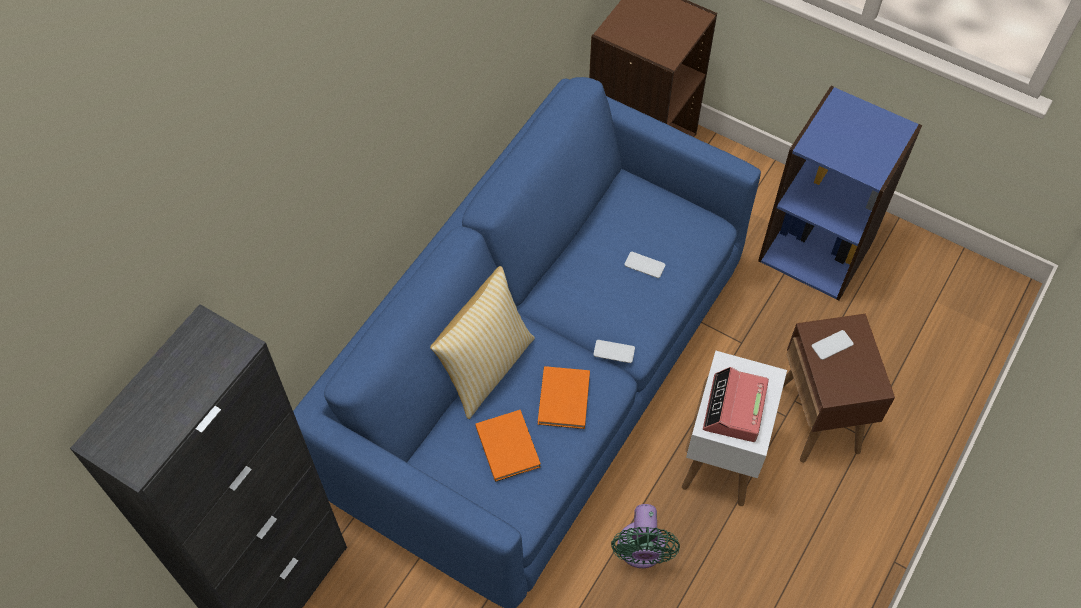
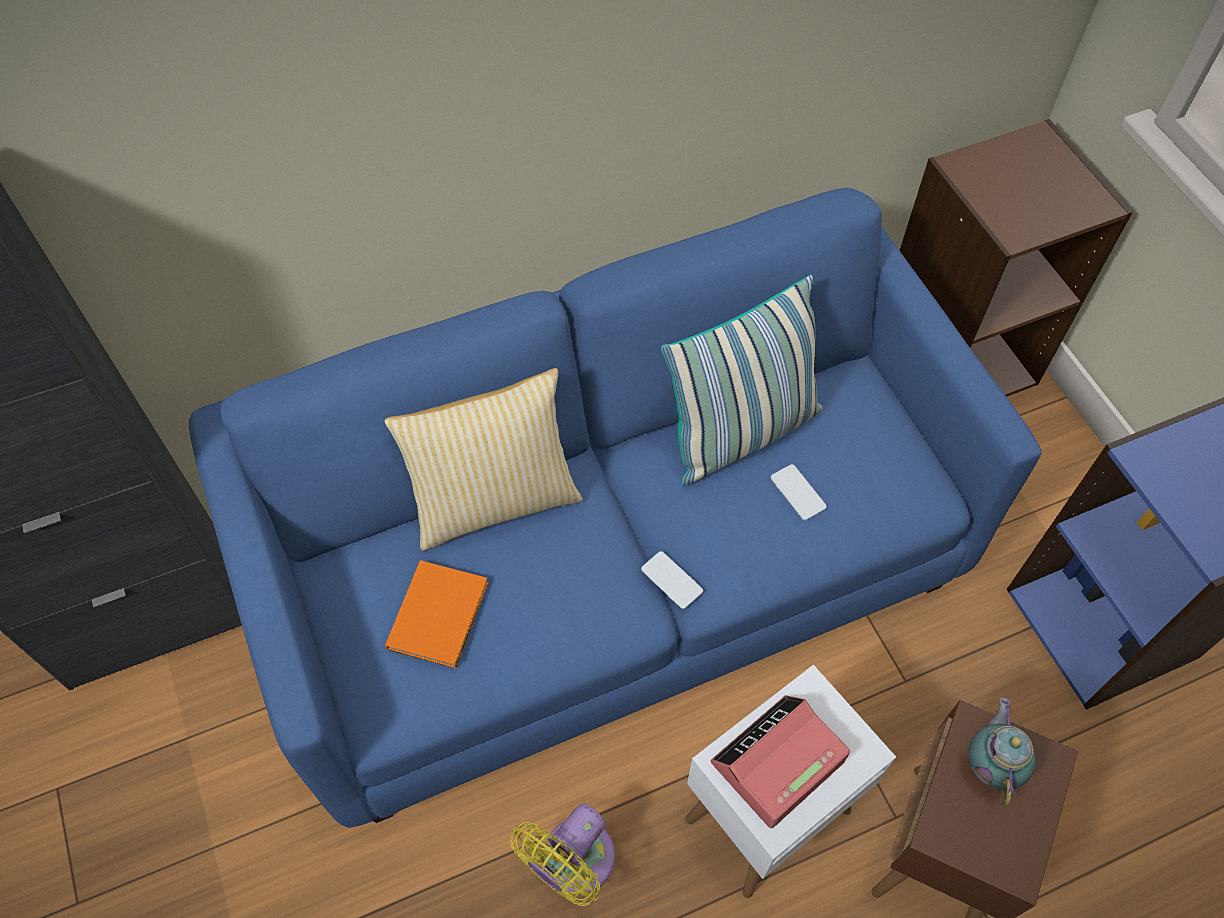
camera: 35 degrees right, 0 degrees up
orange book [538,366,590,429] -> none
green fan [611,504,680,568] -> yellow fan [510,804,615,906]
phone [812,330,854,360] -> teapot [968,698,1036,807]
none -> pillow [661,275,823,486]

